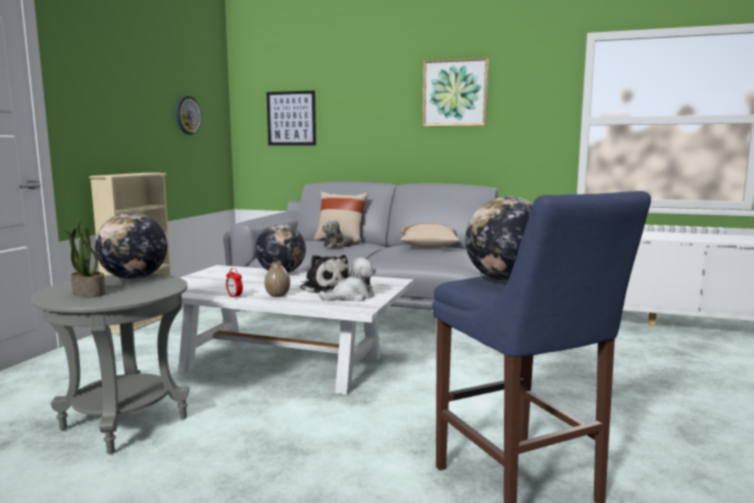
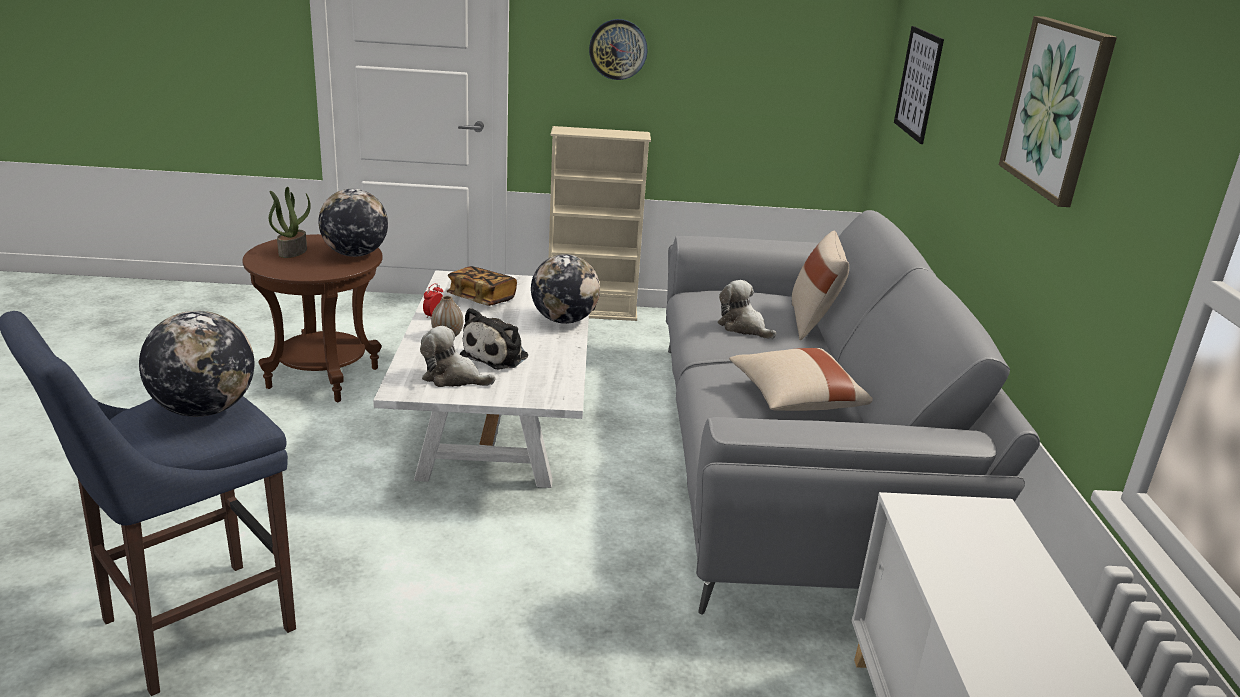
camera: 70 degrees right, 15 degrees up
grey side table [31,274,189,454] -> brown side table [243,234,383,402]
wall clock [176,96,202,135] -> wall clock moved to [589,19,647,80]
plush toy [319,258,376,302] -> plush toy turned 150 degrees clockwise [420,326,495,387]
none -> book [447,266,517,306]

